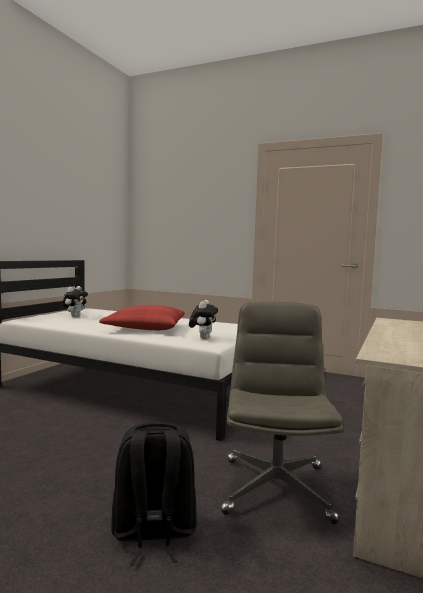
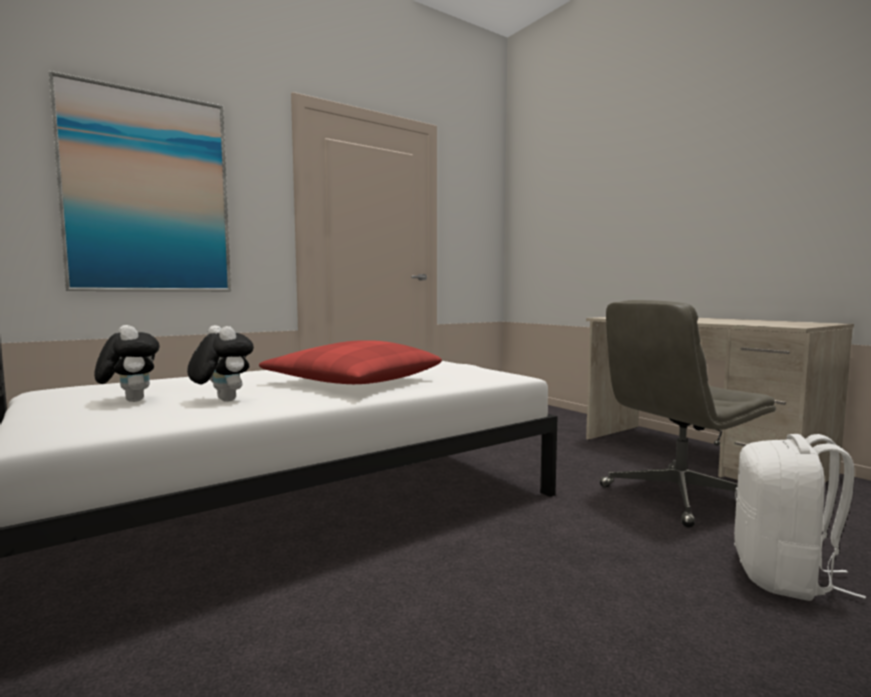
camera: 60 degrees left, 0 degrees up
black backpack [111,422,197,565] -> white backpack [734,434,866,601]
plush toy [189,300,218,339] -> plush toy moved to [187,325,254,402]
grey office chair [221,302,344,524] -> grey office chair turned 60 degrees counterclockwise [599,300,776,528]
none -> picture [49,71,231,291]

